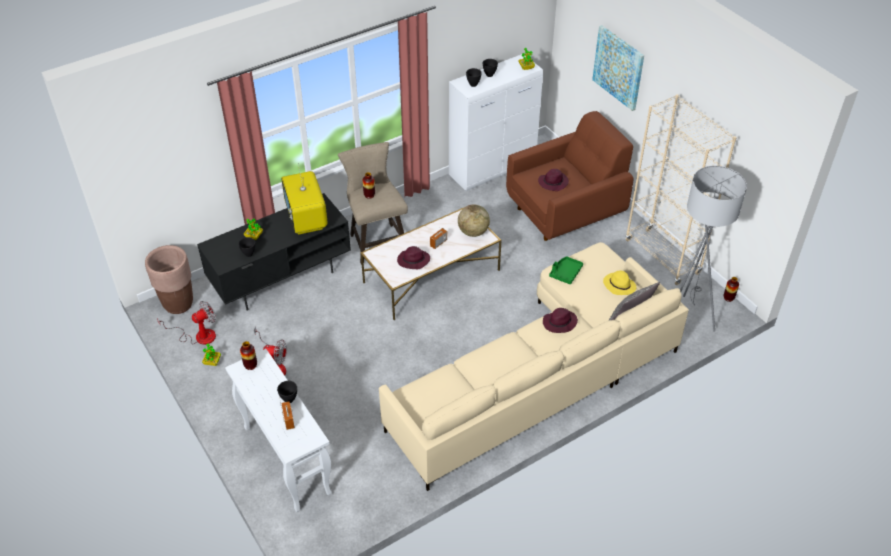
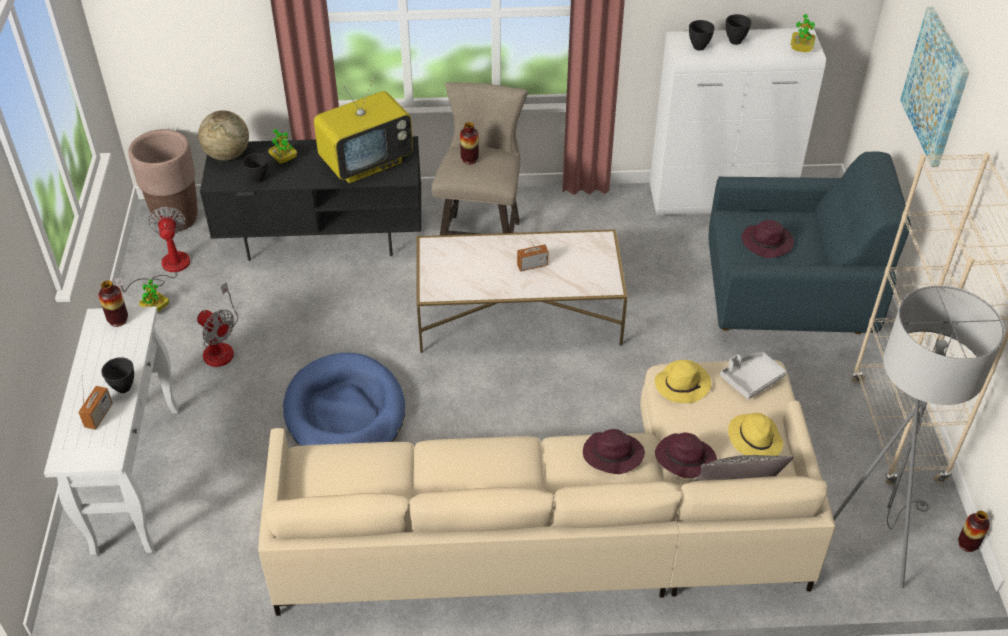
camera: 30 degrees right, 0 degrees up
fan [157,301,216,345] -> fan turned 90 degrees counterclockwise [114,206,190,292]
television [281,163,328,234] -> television turned 135 degrees counterclockwise [314,76,413,183]
purple hat [397,246,430,269] -> purple hat moved to [655,433,717,478]
globe [458,204,490,237] -> globe moved to [198,110,249,161]
brown armchair [506,111,633,241] -> blue armchair [709,151,911,334]
green tray [549,256,583,284] -> yellow hat [655,360,711,403]
none -> blue dog bed [283,353,405,446]
none -> grey tray [720,352,787,399]

